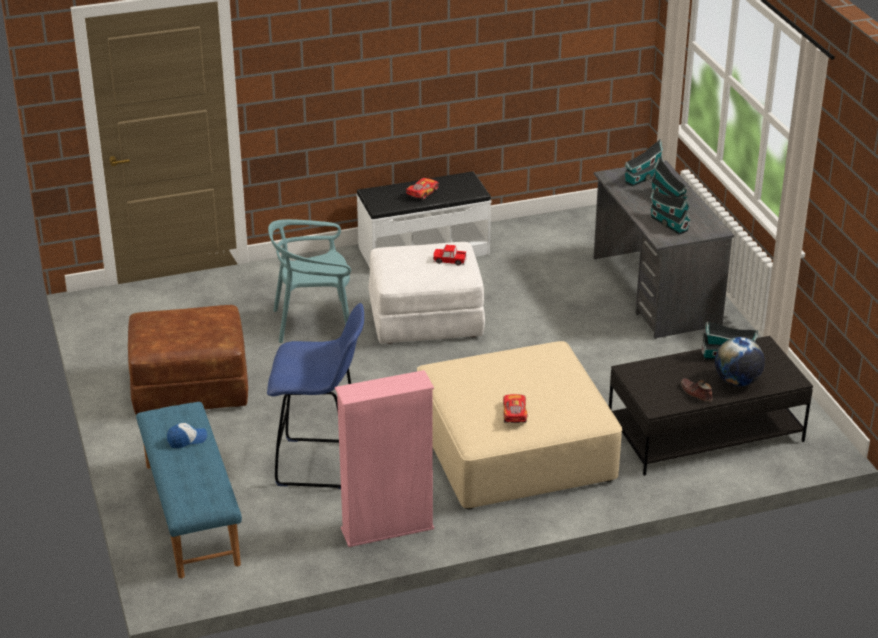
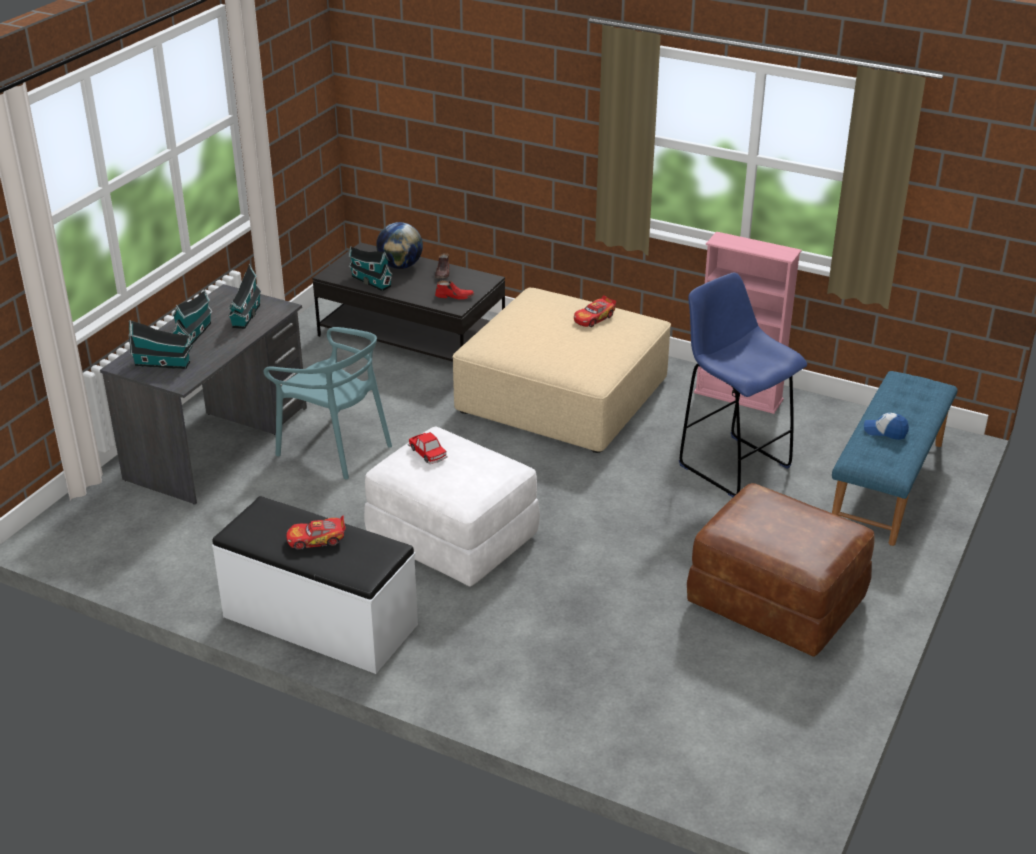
camera: 135 degrees left, 0 degrees up
turquoise chair [268,219,351,343] -> turquoise chair moved to [264,327,392,479]
none -> red shoe [435,281,475,299]

